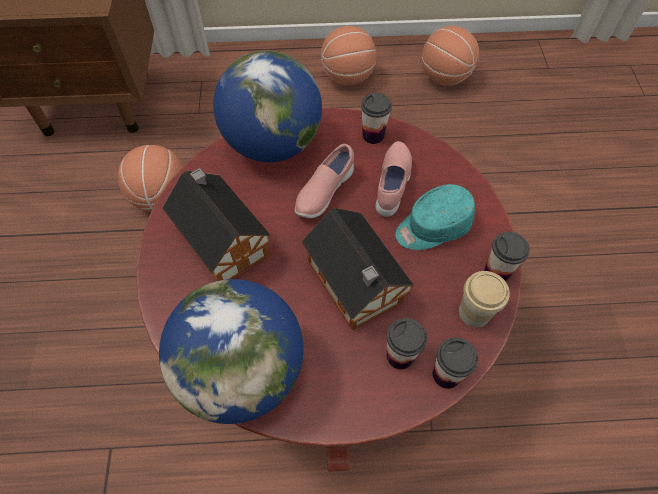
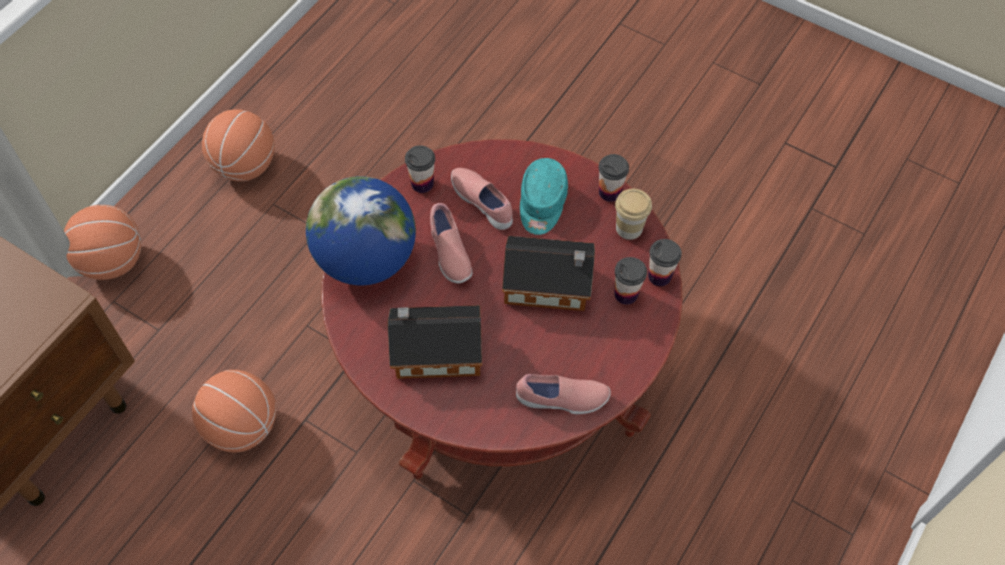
camera: 55 degrees left, 0 degrees up
globe [159,279,304,424] -> pink shoe [516,374,611,414]
basketball [421,26,479,86] -> basketball moved to [64,205,141,280]

